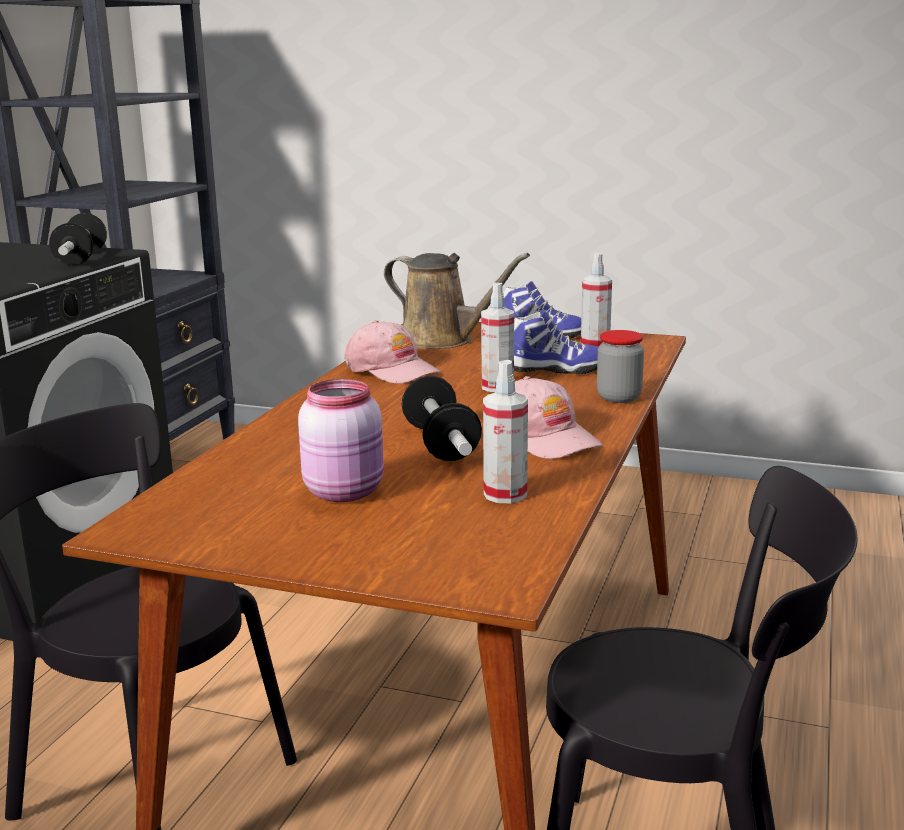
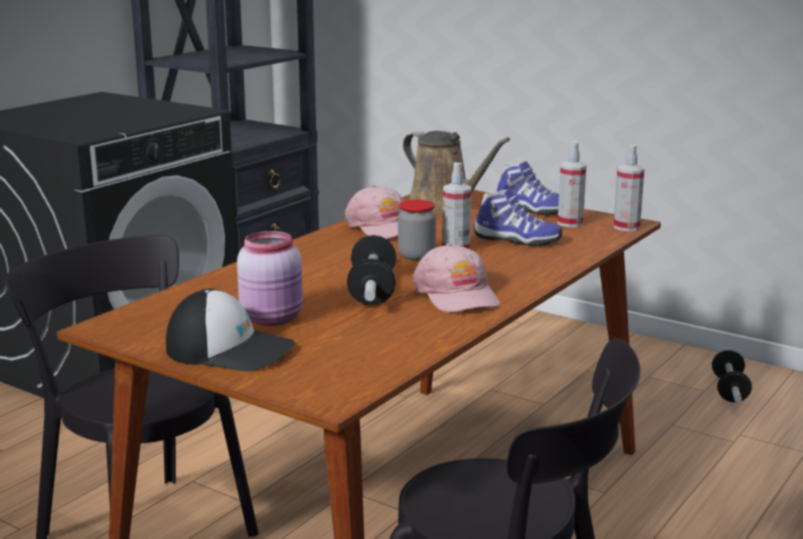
camera: 15 degrees right, 0 degrees up
dumbbell [49,213,107,265] -> dumbbell moved to [712,350,752,402]
spray bottle [483,360,528,503] -> spray bottle moved to [614,144,644,231]
jar [597,330,644,403] -> jar moved to [398,200,436,260]
none -> cap [166,289,295,371]

